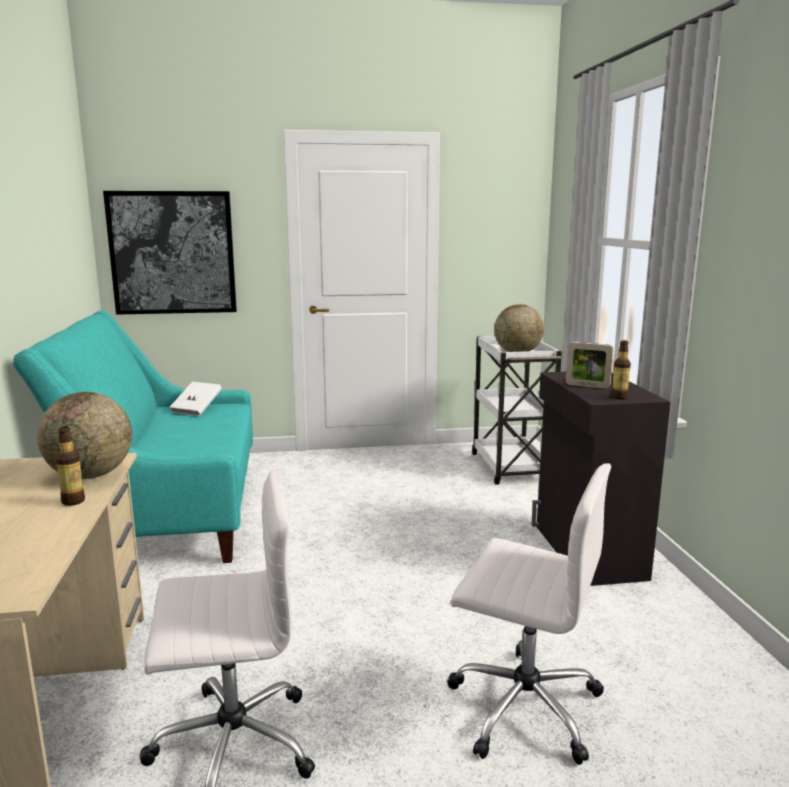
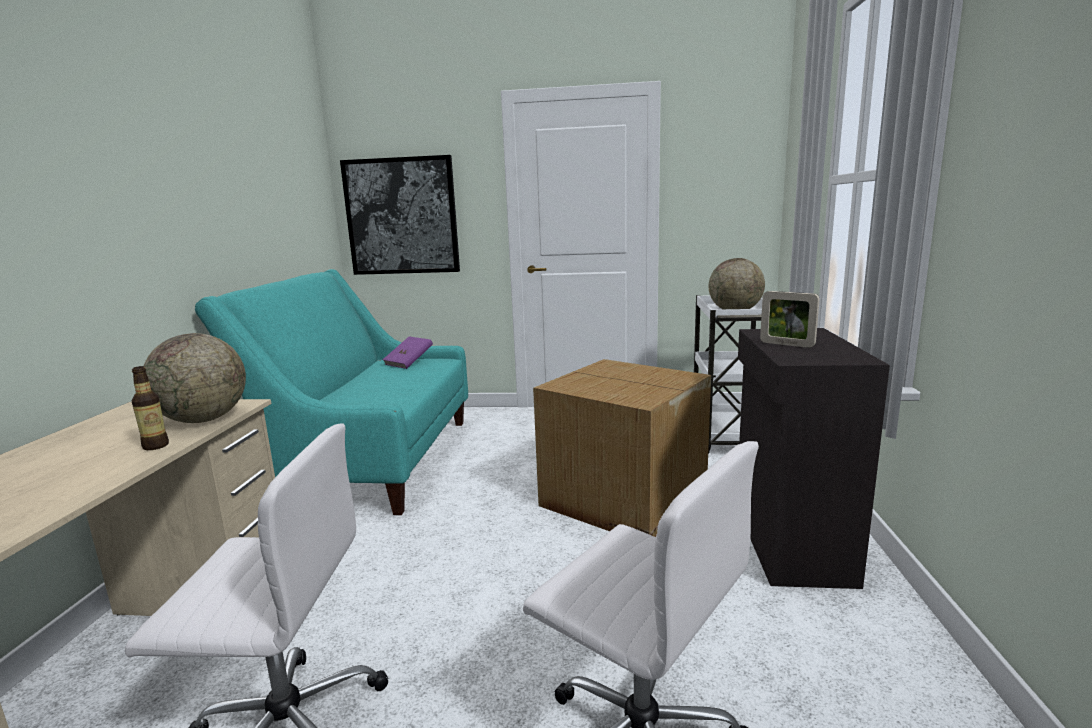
camera: 15 degrees right, 0 degrees up
white book [170,382,222,416] -> purple book [383,336,433,369]
bottle [611,340,631,400] -> none
none -> cardboard box [533,359,711,537]

